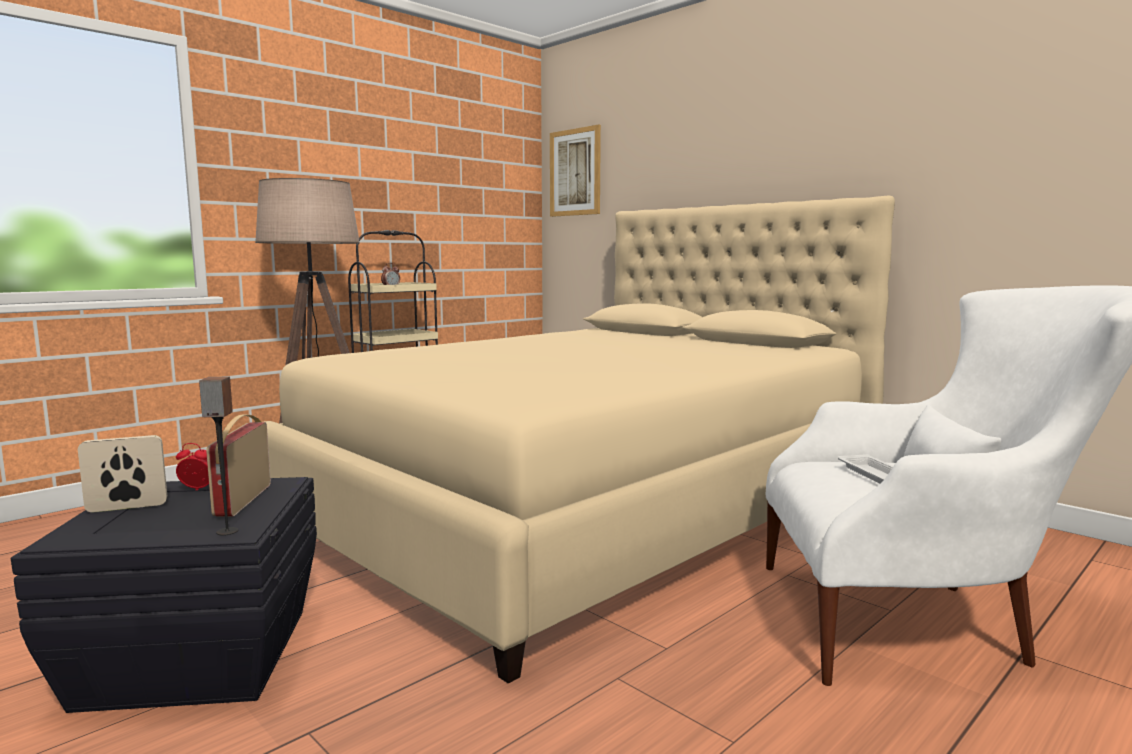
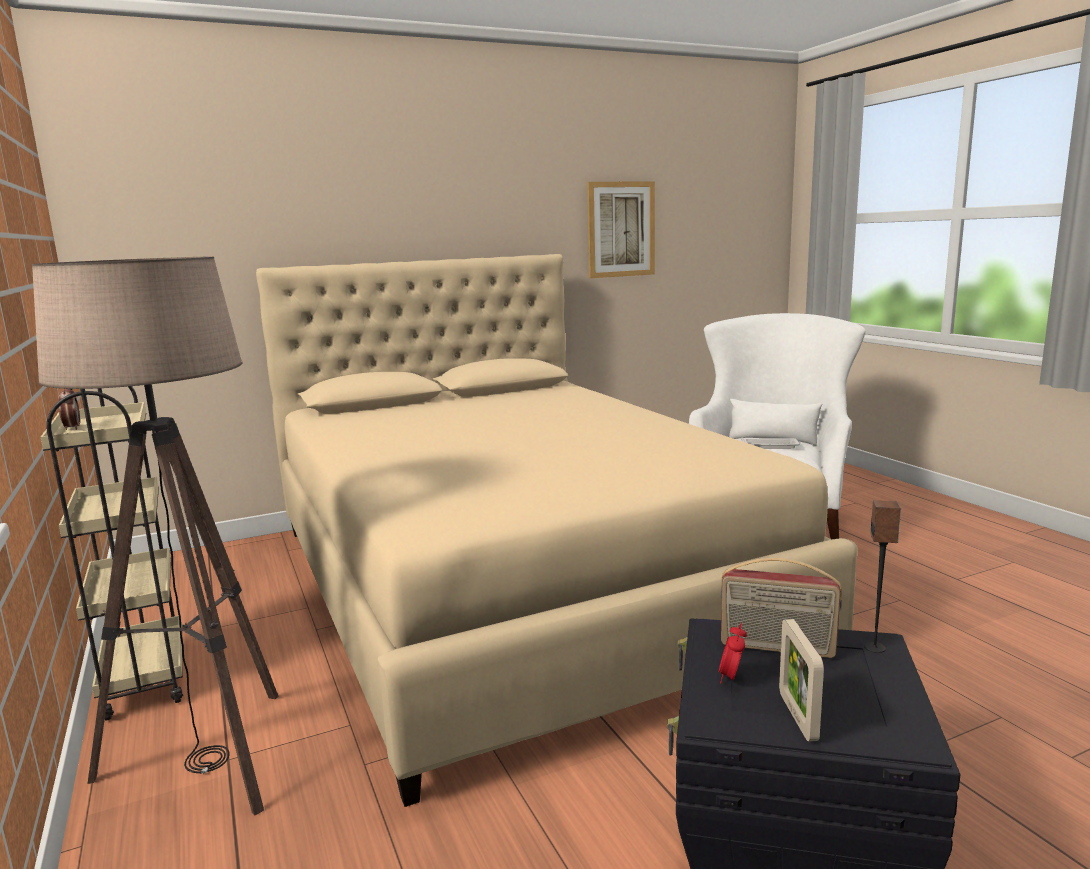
camera: 70 degrees left, 5 degrees up
picture [550,124,601,217] -> picture moved to [587,181,655,278]

